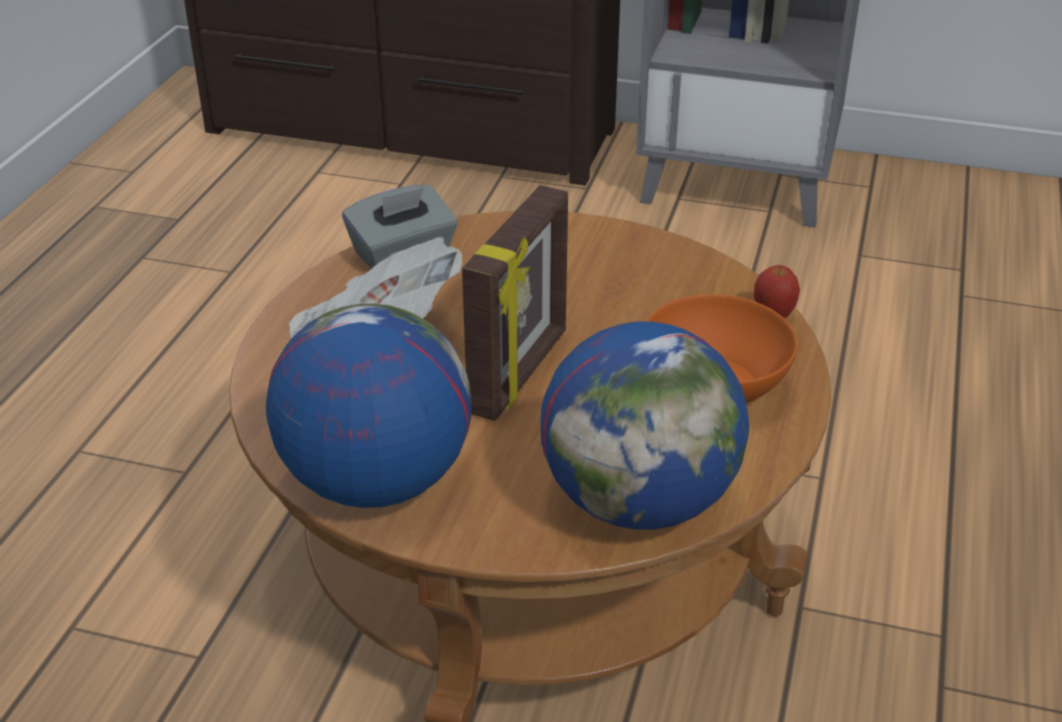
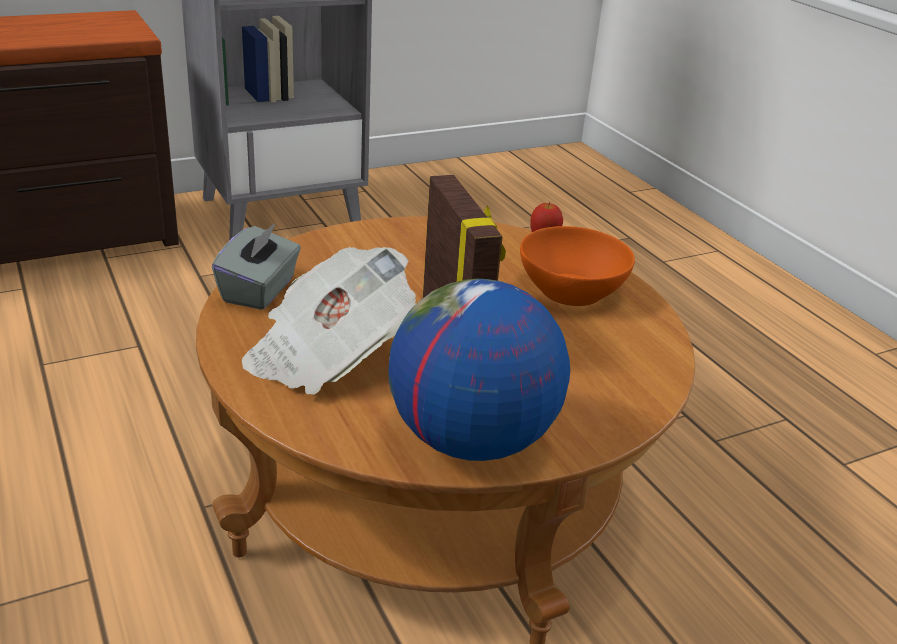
camera: 45 degrees left, 5 degrees down
globe [541,322,749,530] -> none

